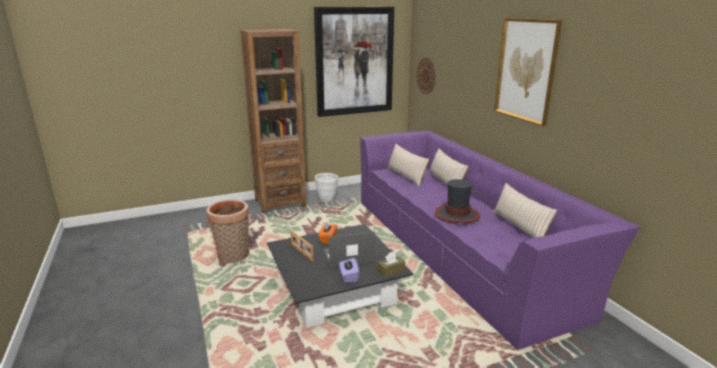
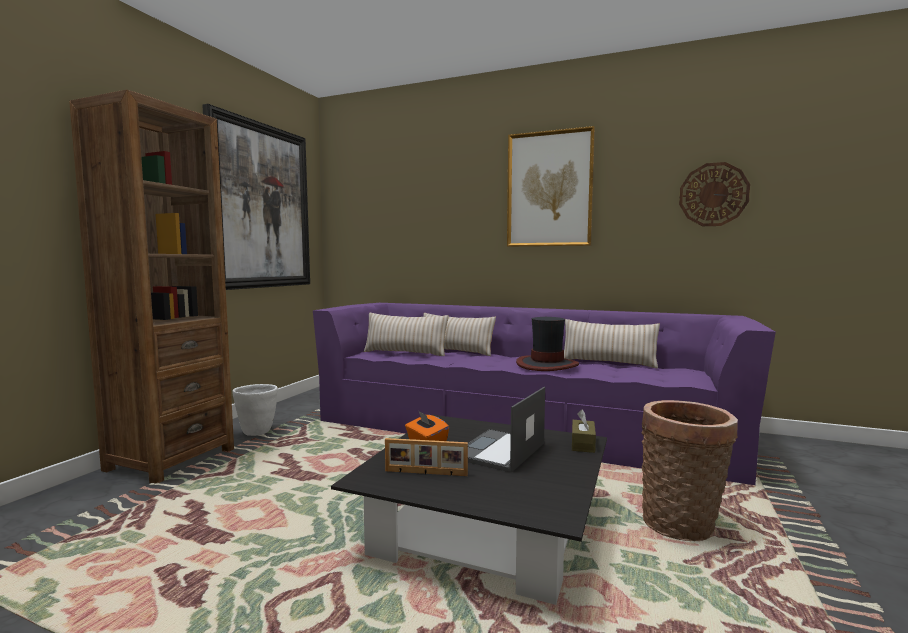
camera: 45 degrees left, 15 degrees down
basket [206,199,249,263] -> basket moved to [642,400,738,541]
purple tissue box [339,258,359,283] -> none
wall clock [417,58,435,94] -> wall clock moved to [679,162,750,226]

